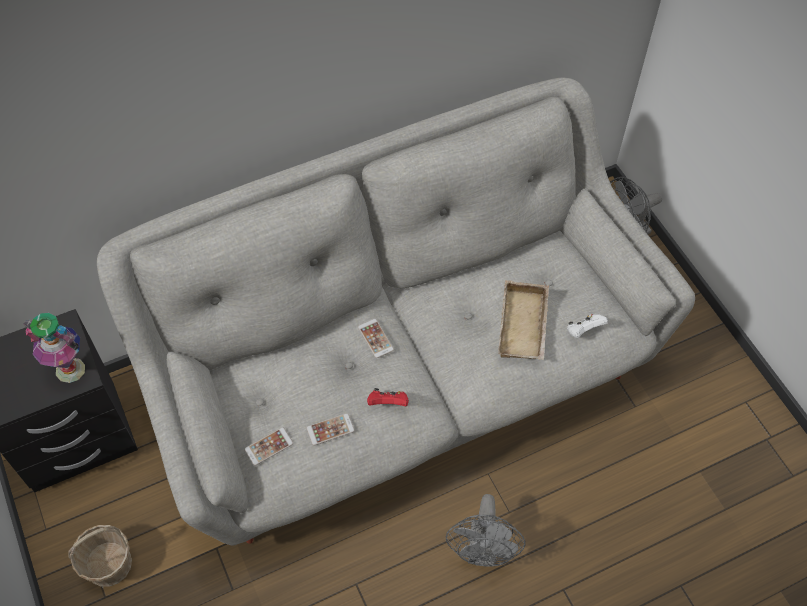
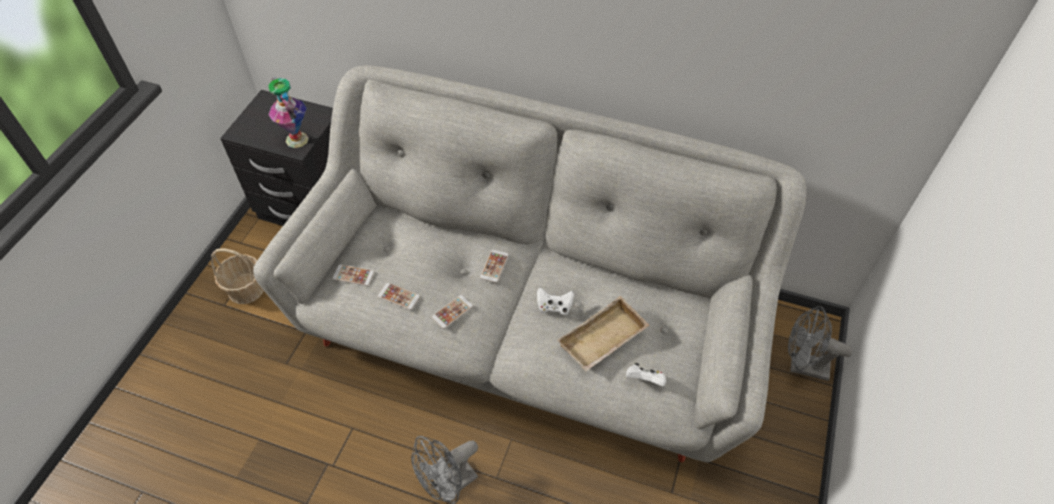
camera: 45 degrees right, 5 degrees down
red game controller [367,388,409,406] -> phone [432,295,473,329]
none -> white game controller [537,287,574,315]

